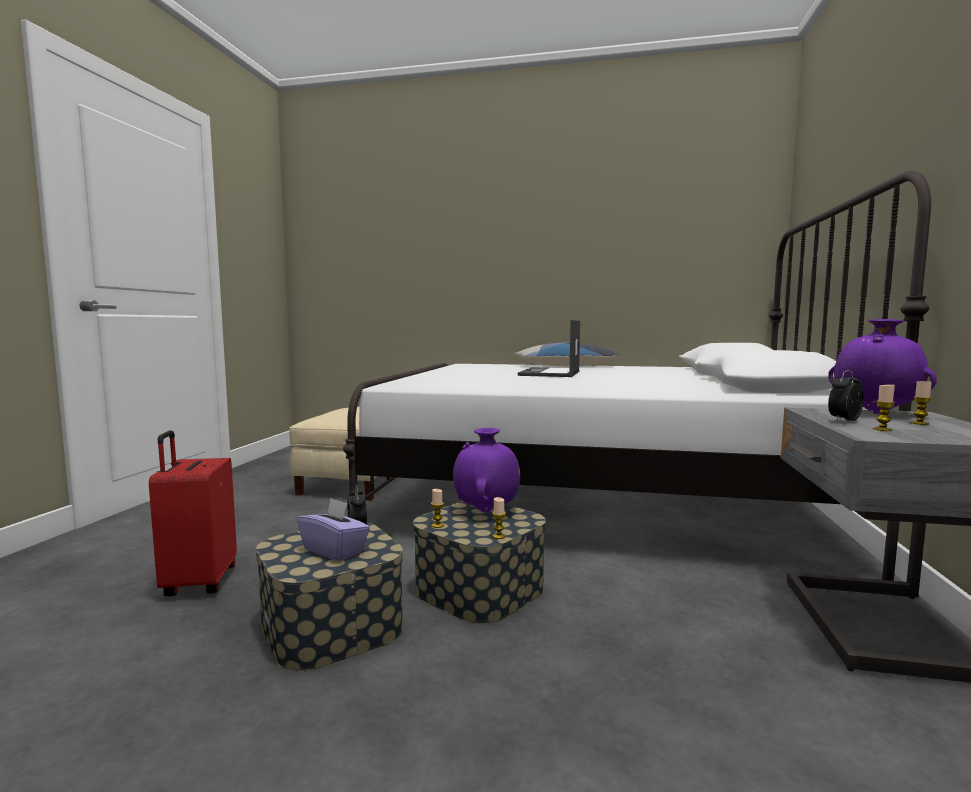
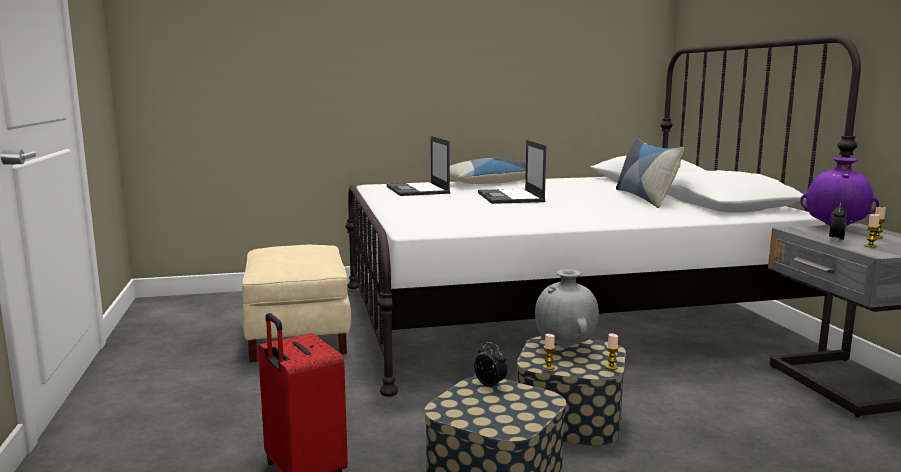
camera: 25 degrees left, 5 degrees up
purple tissue box [297,498,370,561] -> none
purple vase [453,428,520,512] -> grey vase [535,269,599,348]
none -> laptop [387,136,450,196]
none -> pillow [616,138,684,208]

